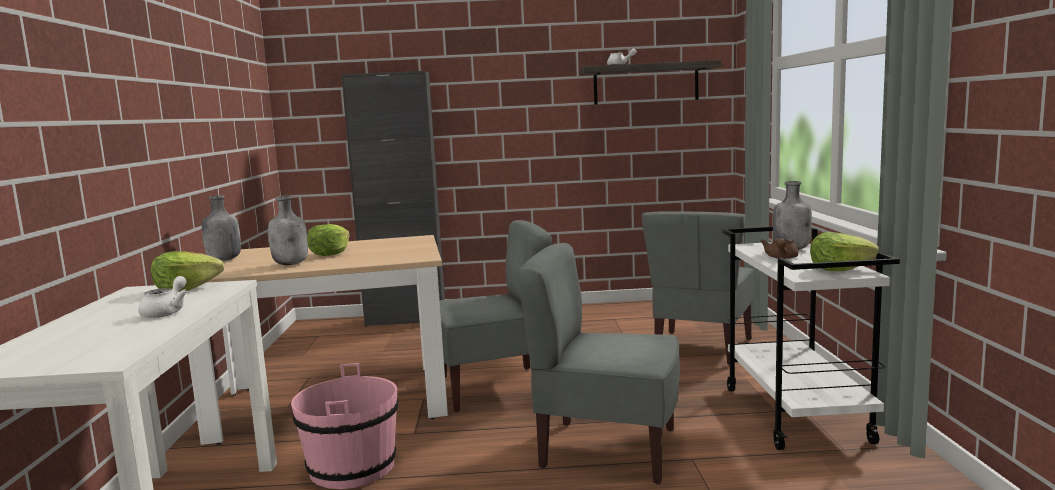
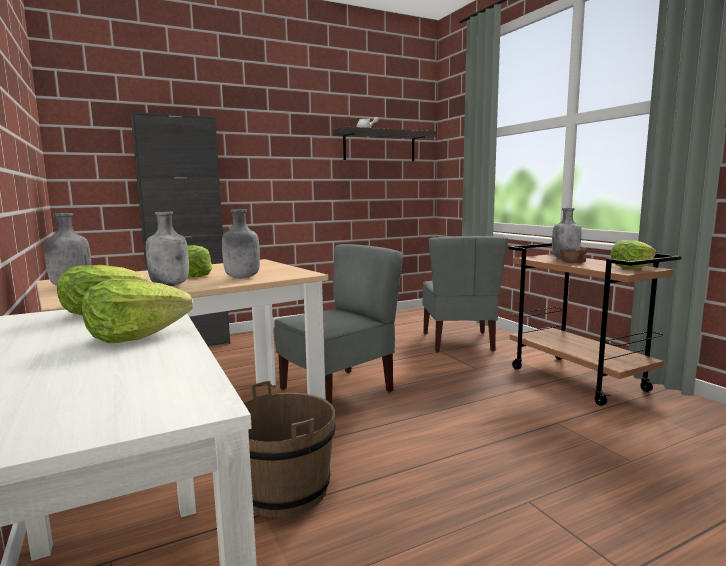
camera: 25 degrees left, 0 degrees up
white teapot [138,276,187,318] -> lettuce [82,279,193,343]
pink bucket [291,363,398,489] -> brown bucket [243,381,336,517]
grey chair [518,243,680,484] -> none
white cart [723,227,900,450] -> brown cart [509,243,682,406]
none -> grey bottle [222,209,260,278]

